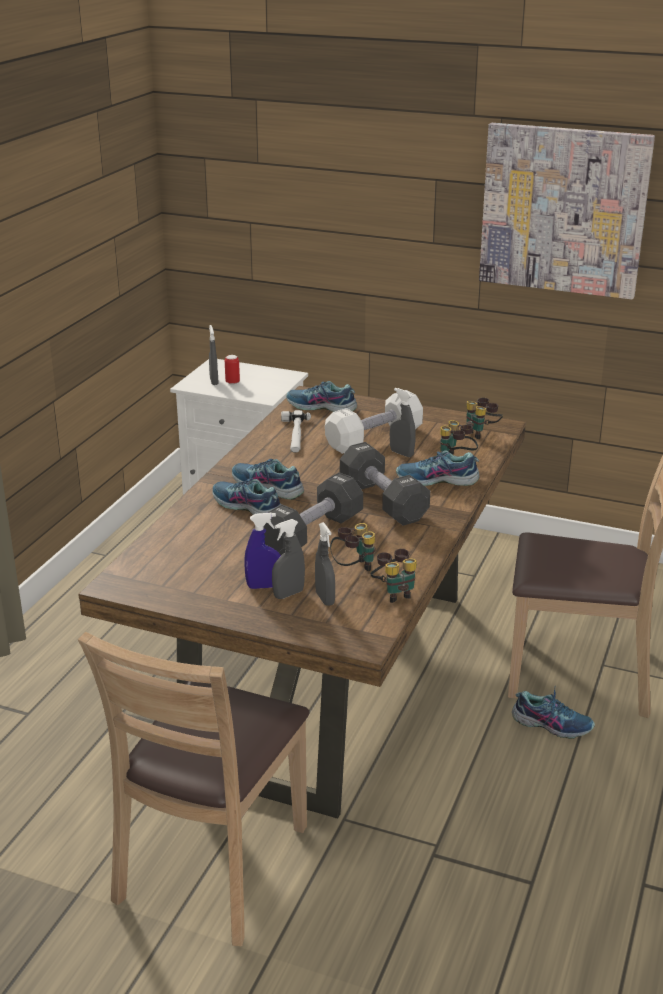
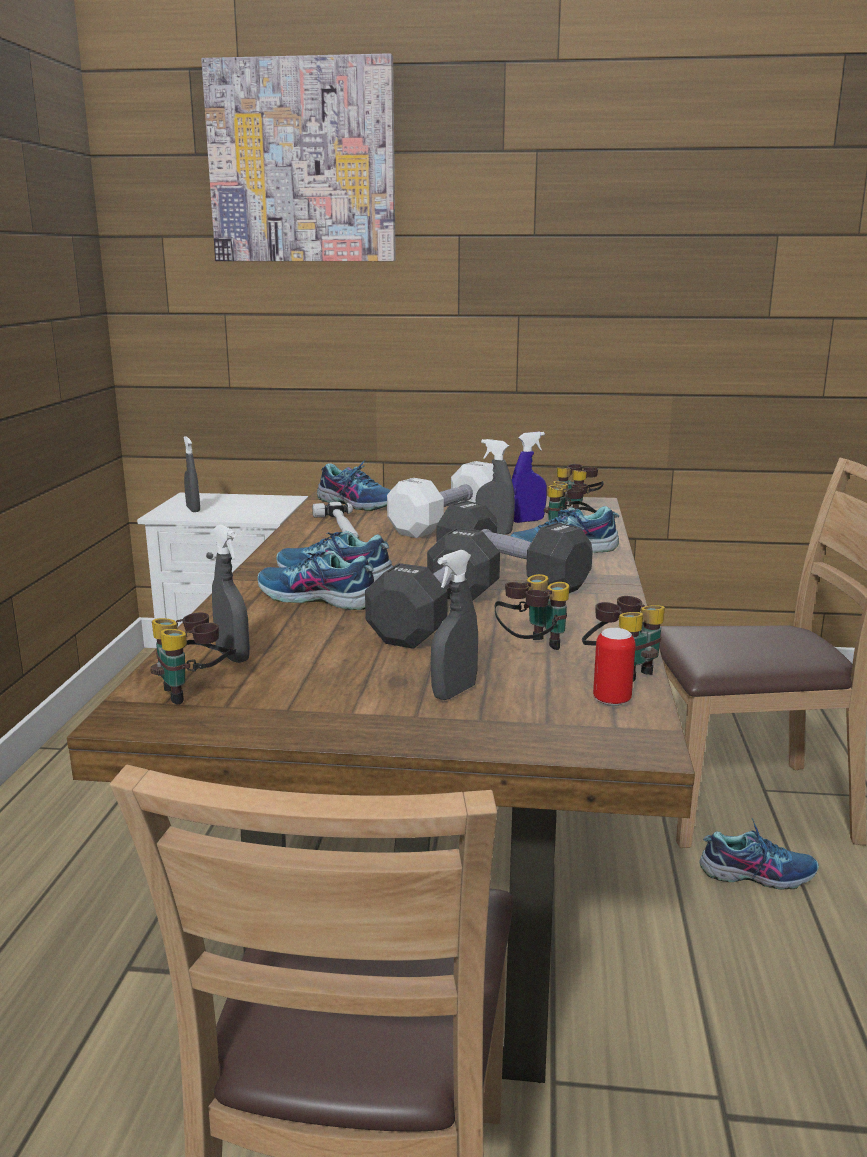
camera: 15 degrees left, 10 degrees down
can [225,355,240,385] -> can moved to [593,628,636,706]
blue spray bottle [244,513,281,589] -> blue spray bottle moved to [512,432,547,523]
shoe [286,381,357,412] -> shoe turned 150 degrees counterclockwise [317,460,391,511]
grey spray bottle [315,522,335,606] -> grey spray bottle moved to [212,524,250,663]
picture [479,123,655,299] -> picture moved to [201,53,396,261]
none -> binoculars [150,612,236,705]

